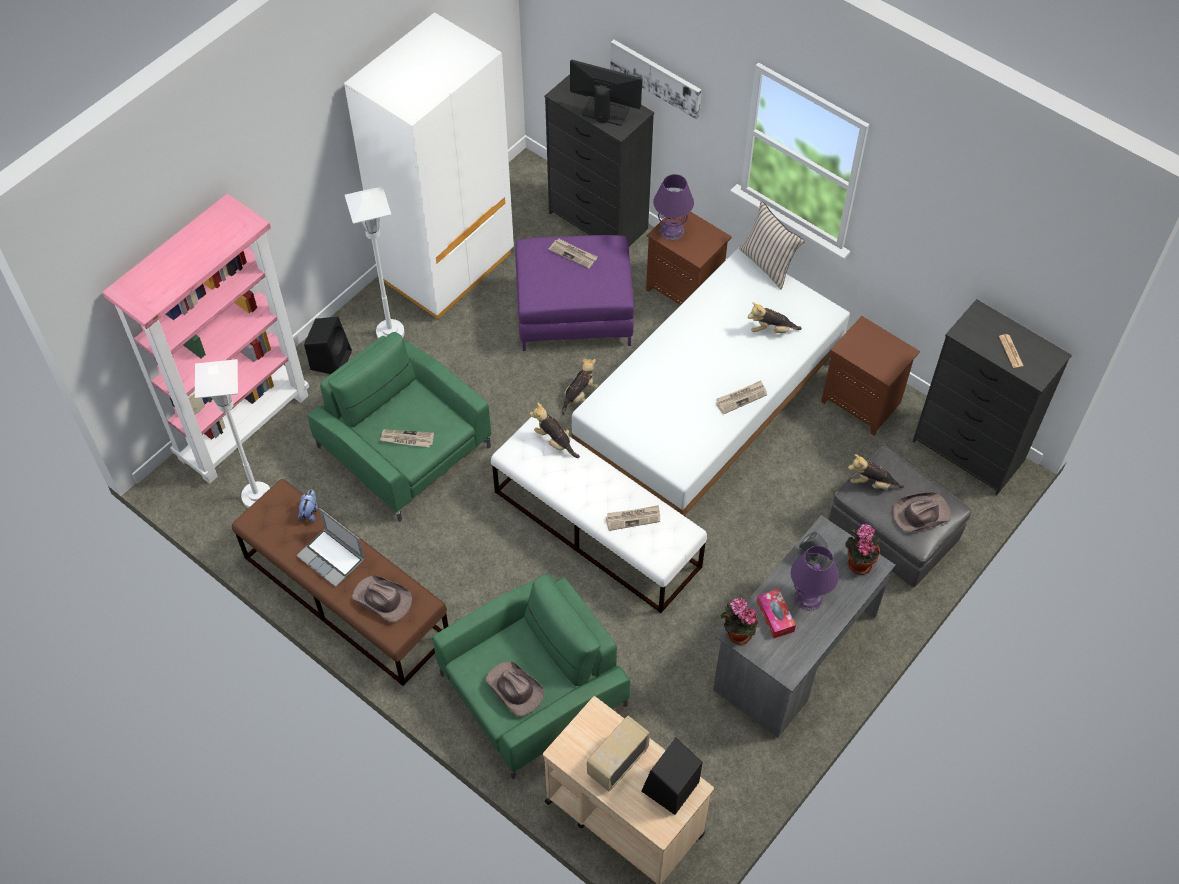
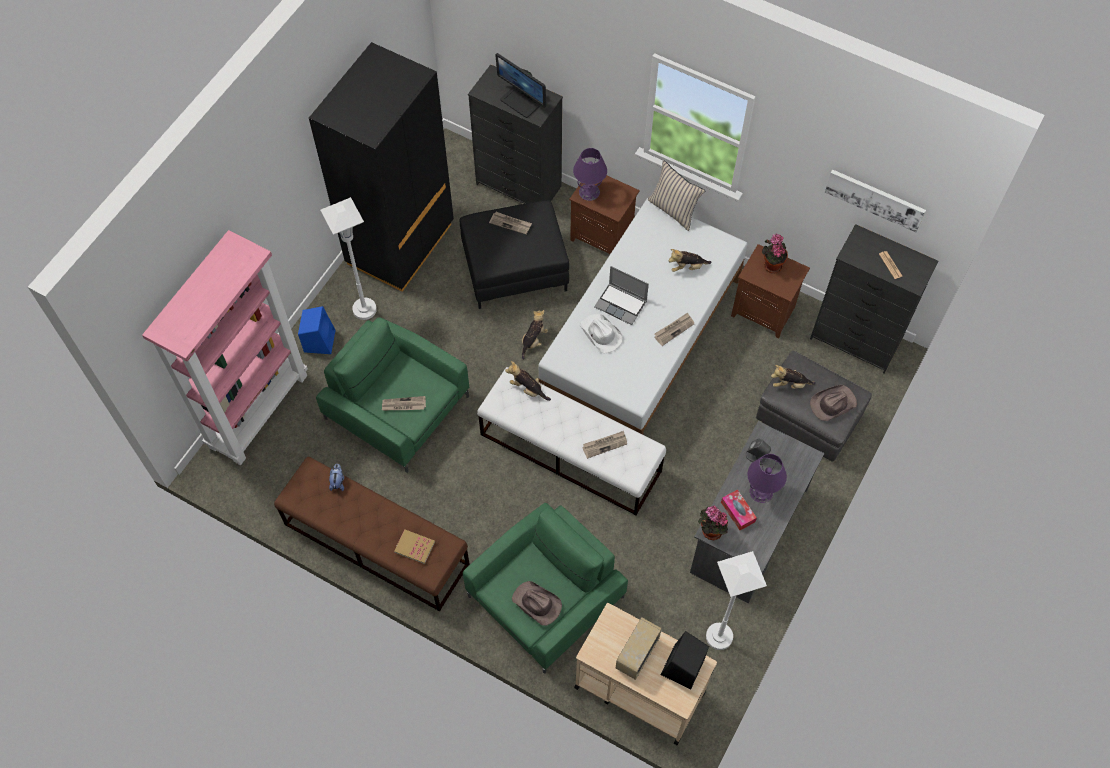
camera: 10 degrees left, 5 degrees up
white floor lamp [195,359,270,508] -> white floor lamp moved to [706,551,767,650]
laptop [296,508,365,587] -> laptop moved to [594,266,649,325]
black speaker [304,317,352,374] -> blue speaker [298,306,335,354]
white wardrobe [344,12,514,319] -> black wardrobe [309,42,454,292]
brown hat [352,575,412,622] -> book [394,530,435,564]
purple ottoman [516,235,634,351] -> black ottoman [460,201,569,309]
monitor [570,60,642,126] -> monitor turned 150 degrees counterclockwise [495,53,546,118]
picture [610,40,702,119] -> picture moved to [825,169,926,232]
potted plant [846,524,880,575] -> potted plant moved to [762,234,788,273]
none -> white hat [580,314,623,354]

